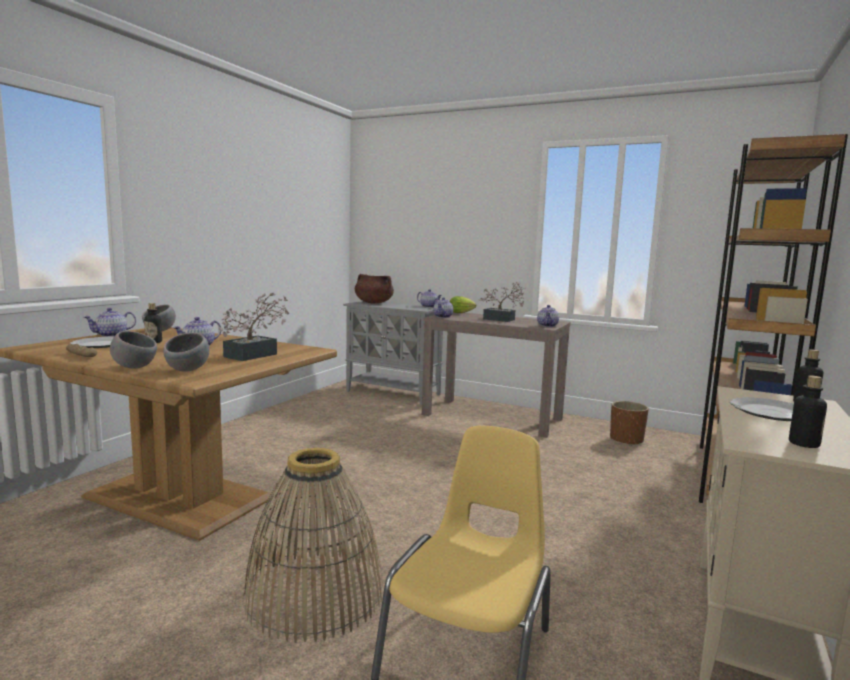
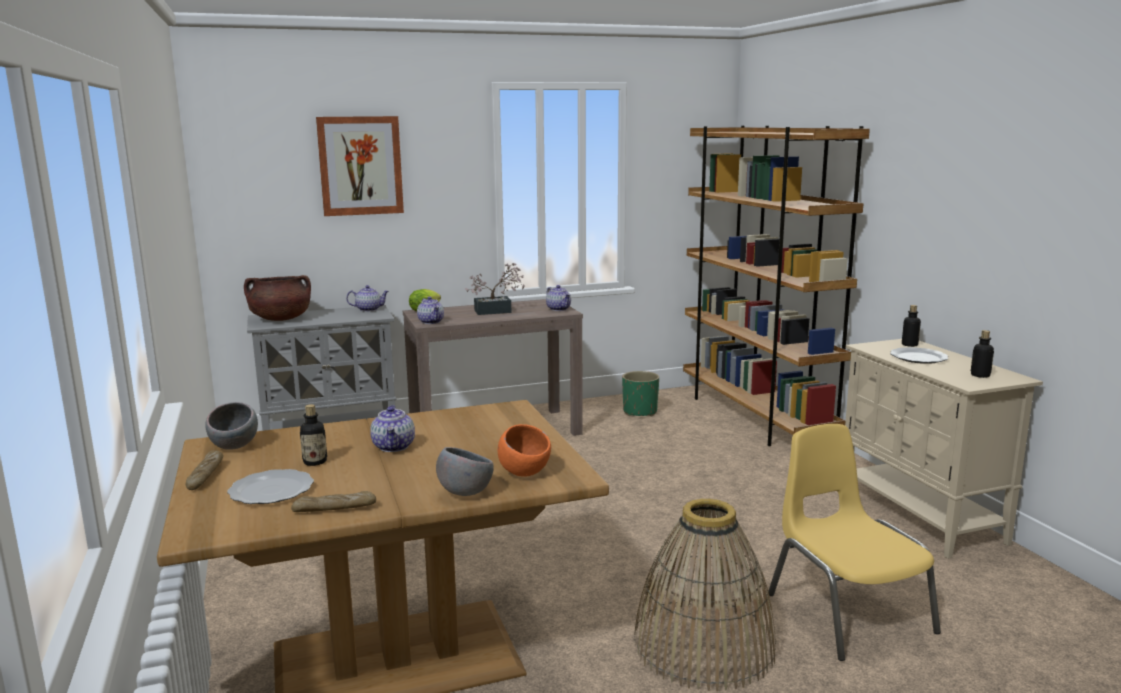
camera: 45 degrees left, 5 degrees up
teapot [84,308,136,337] -> bread [186,450,223,490]
grey bowl [163,333,209,372] -> orange bowl [498,424,551,477]
potted plant [218,292,290,361] -> none
brown planter [610,401,649,446] -> green planter [622,371,659,417]
none -> picture [316,116,404,216]

